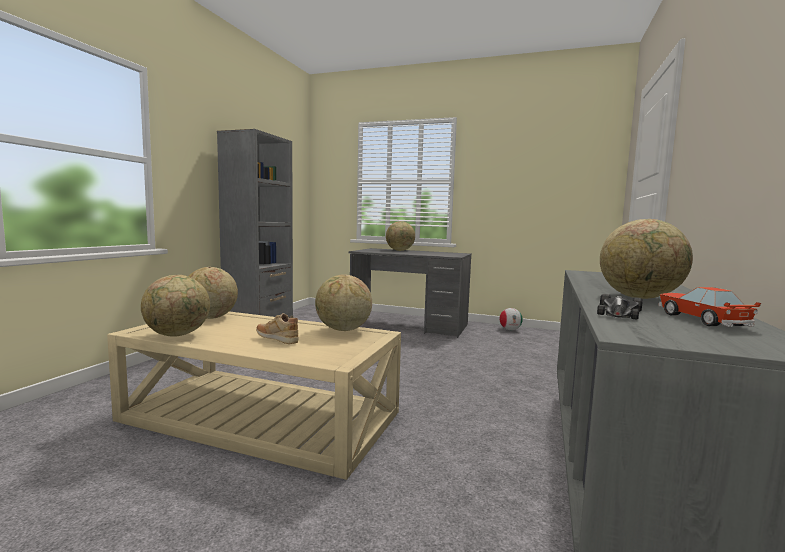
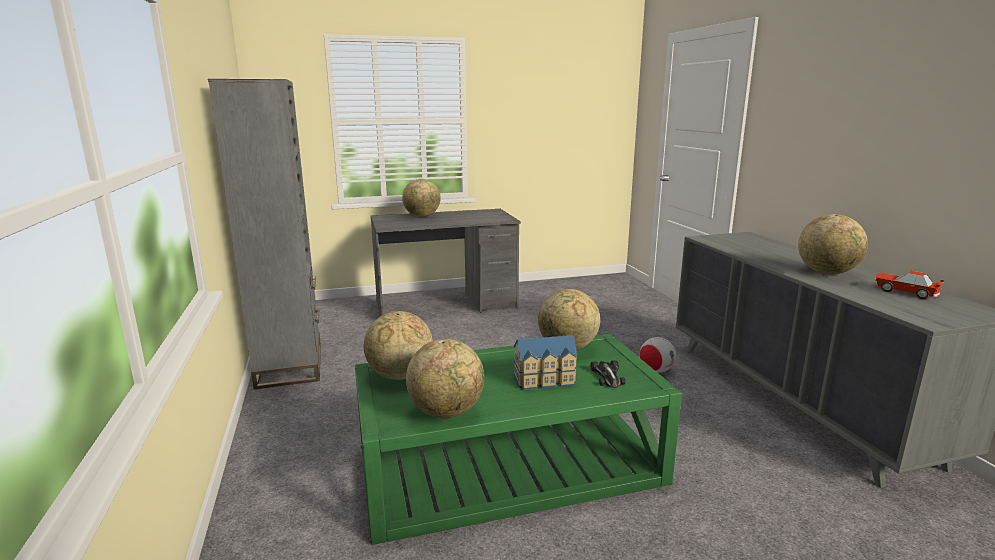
camera: 35 degrees left, 10 degrees up
beige coffee table [107,312,401,480] -> green coffee table [355,334,682,545]
beige shoe [256,313,298,344] -> toy house [514,335,577,390]
football [500,308,523,330] -> football moved to [640,337,676,373]
toy car [597,294,643,320] -> toy car moved to [591,360,625,388]

